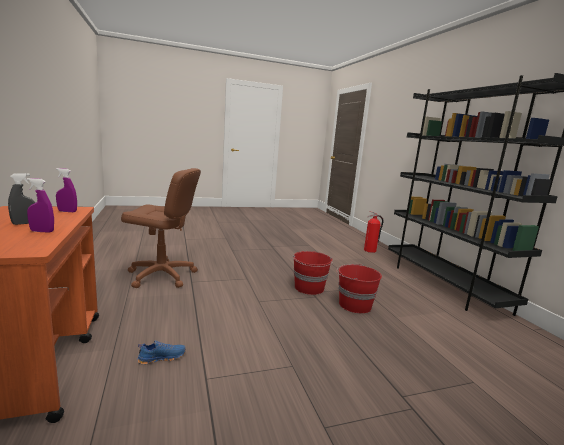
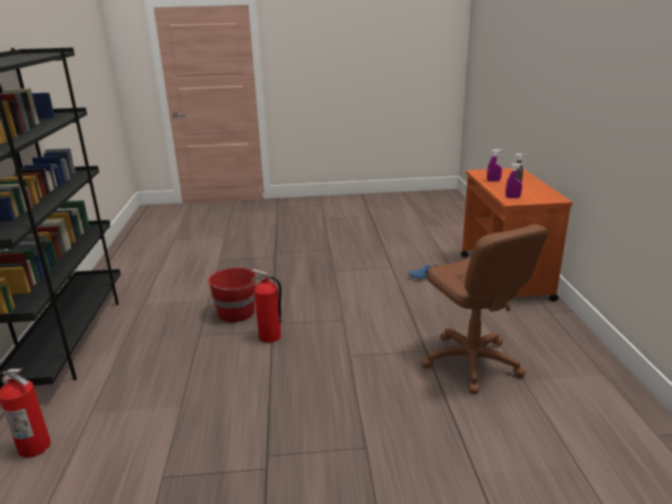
camera: 165 degrees left, 10 degrees up
brown office chair [121,168,201,288] -> brown office chair turned 135 degrees counterclockwise [421,224,548,394]
red bucket [293,251,333,295] -> fire extinguisher [251,269,282,343]

